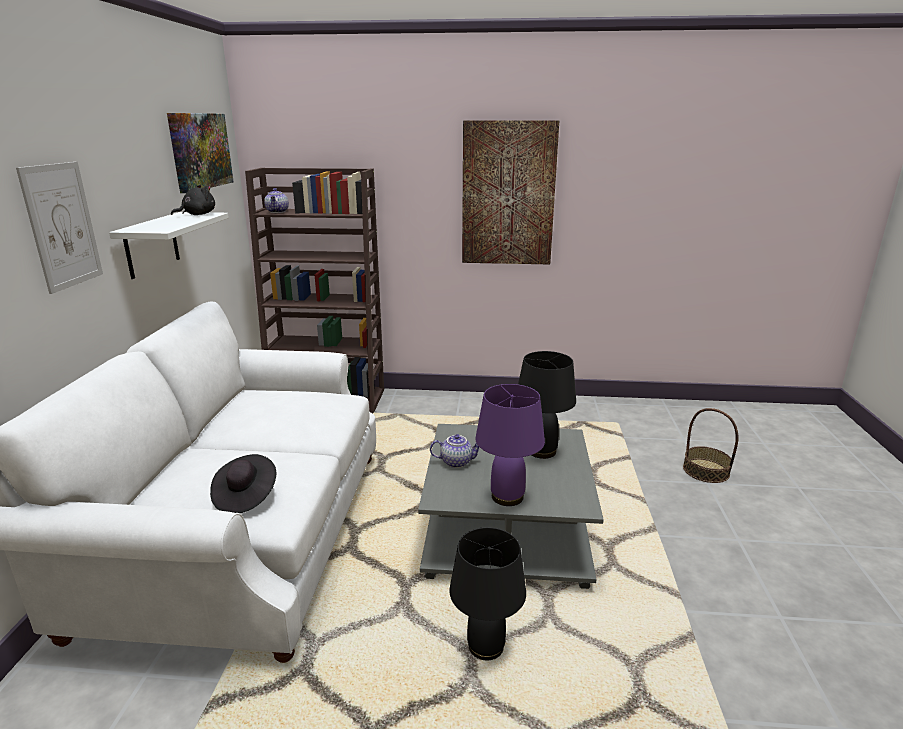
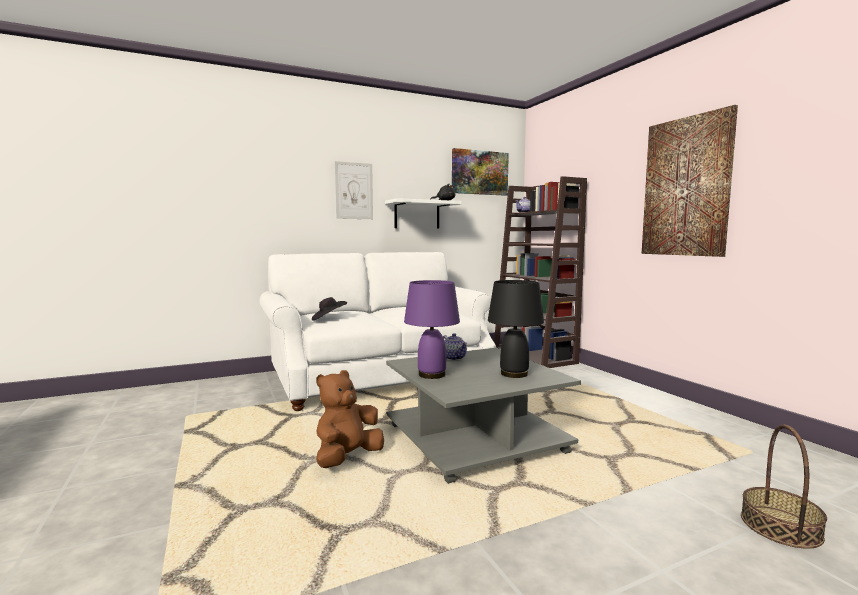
camera: 60 degrees right, 15 degrees down
black table lamp [449,527,526,660] -> brown plush toy [316,370,384,468]

